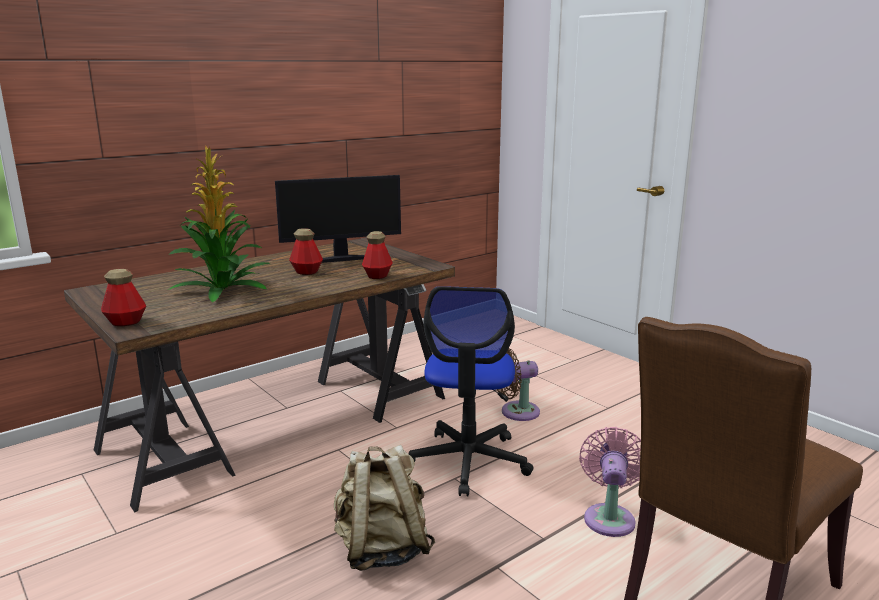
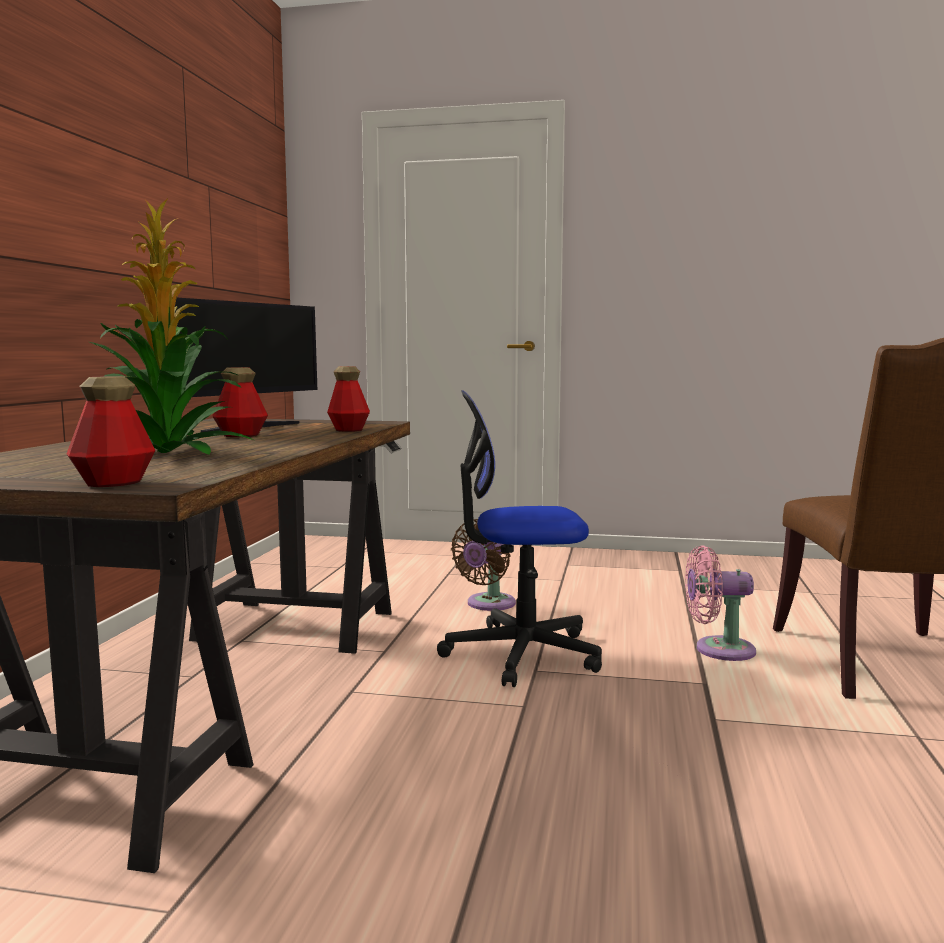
camera: 40 degrees left, 10 degrees down
beige backpack [334,445,435,571] -> none
office chair [409,286,534,496] -> office chair turned 120 degrees clockwise [437,390,602,687]
pink fan [579,427,641,537] -> pink fan turned 60 degrees counterclockwise [685,546,756,661]

